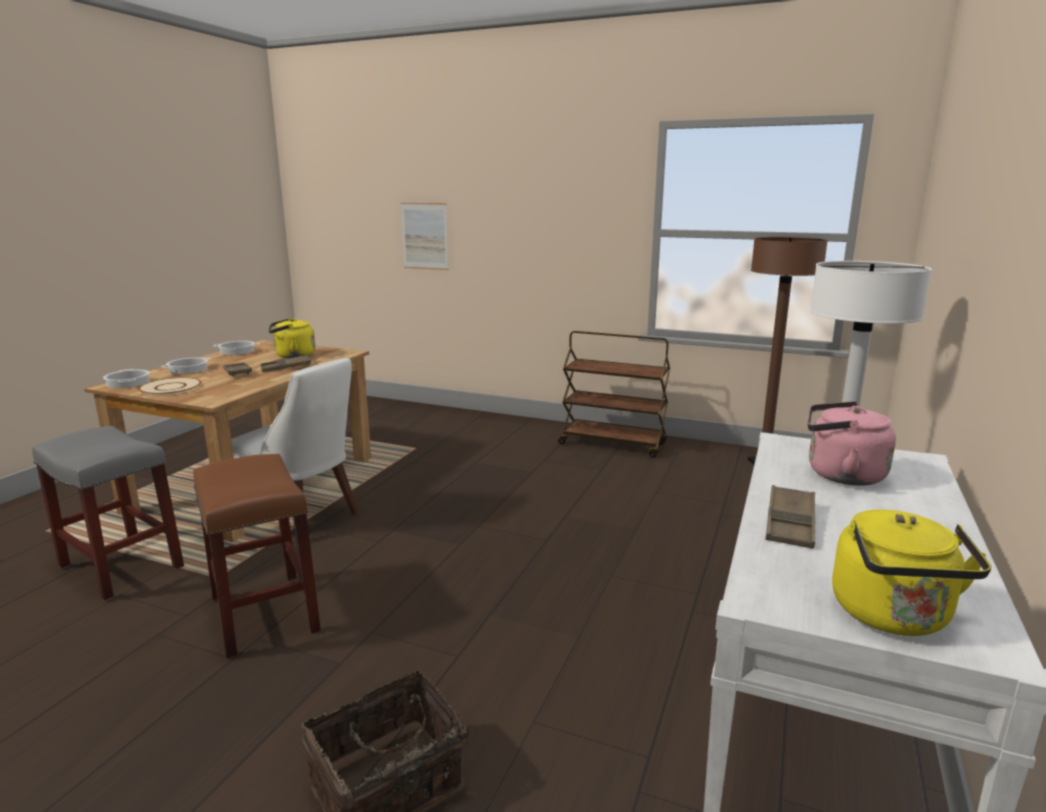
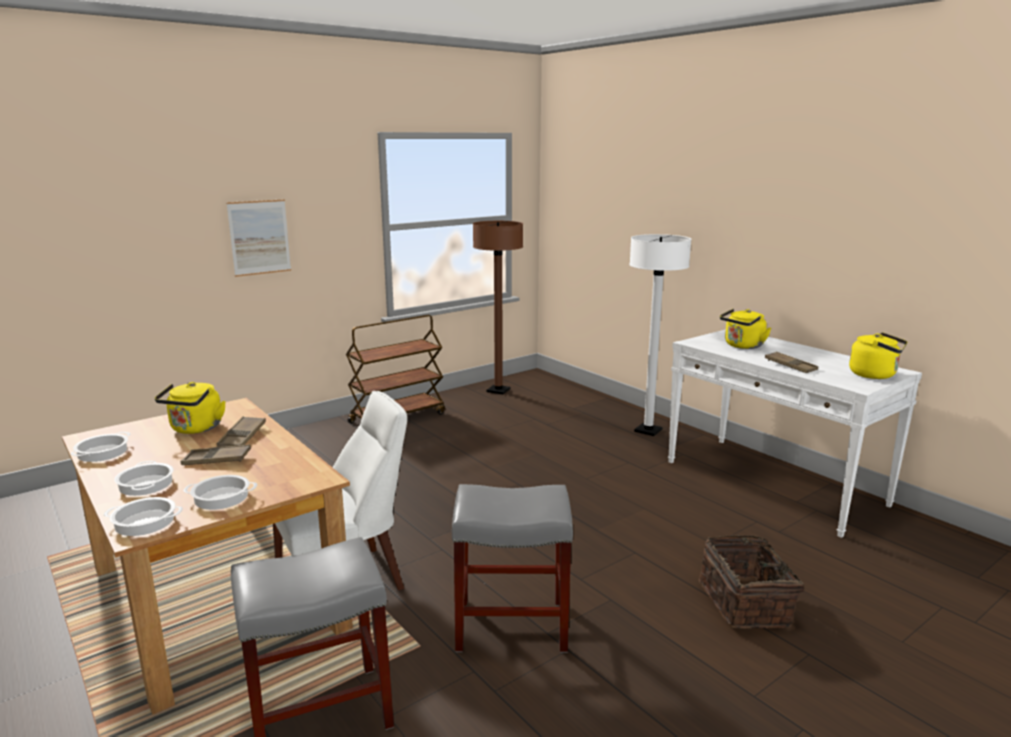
camera: 60 degrees left, 0 degrees up
beige plate [138,378,201,395] -> cooking pot [183,475,257,510]
brown stool [193,454,321,659] -> grey stool [452,484,573,653]
picture [401,203,449,270] -> picture moved to [226,199,291,277]
pink kettle [808,401,896,486] -> yellow kettle [720,309,771,349]

